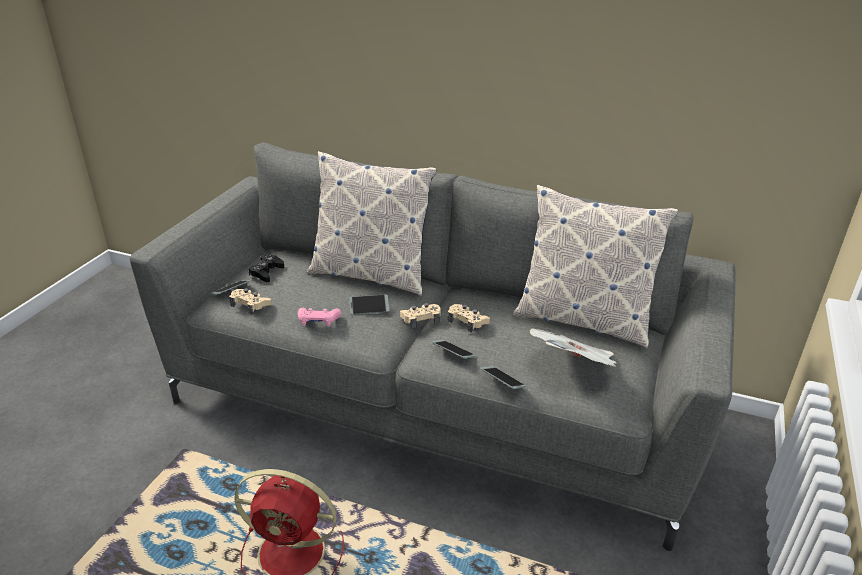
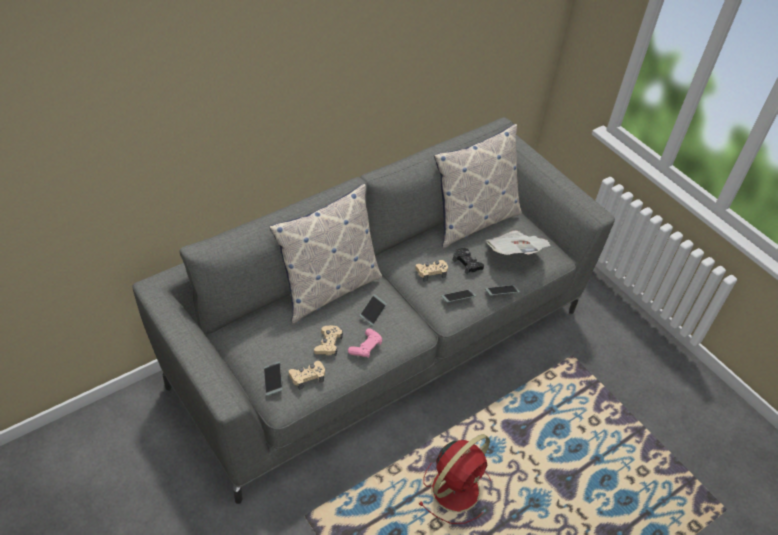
camera: 60 degrees left, 15 degrees up
black game controller [248,254,284,282] -> black game controller moved to [453,248,484,274]
beige game controller [400,303,441,329] -> beige game controller moved to [314,325,343,356]

